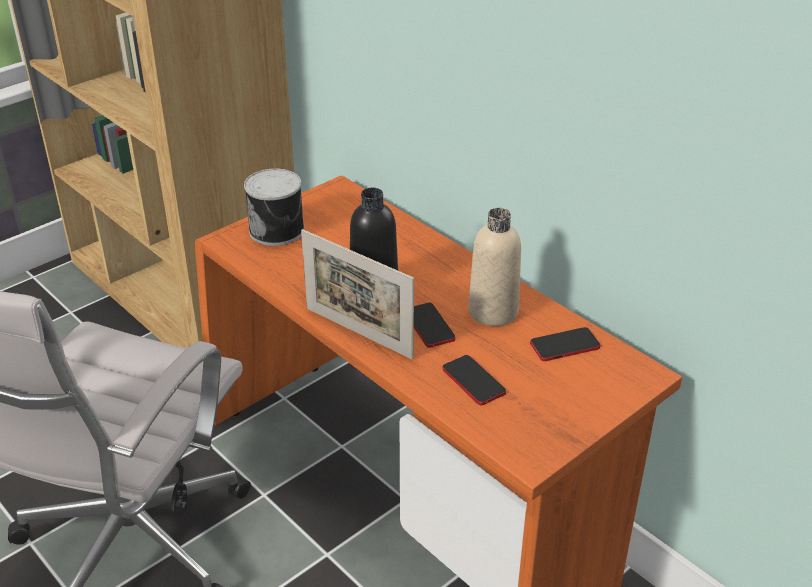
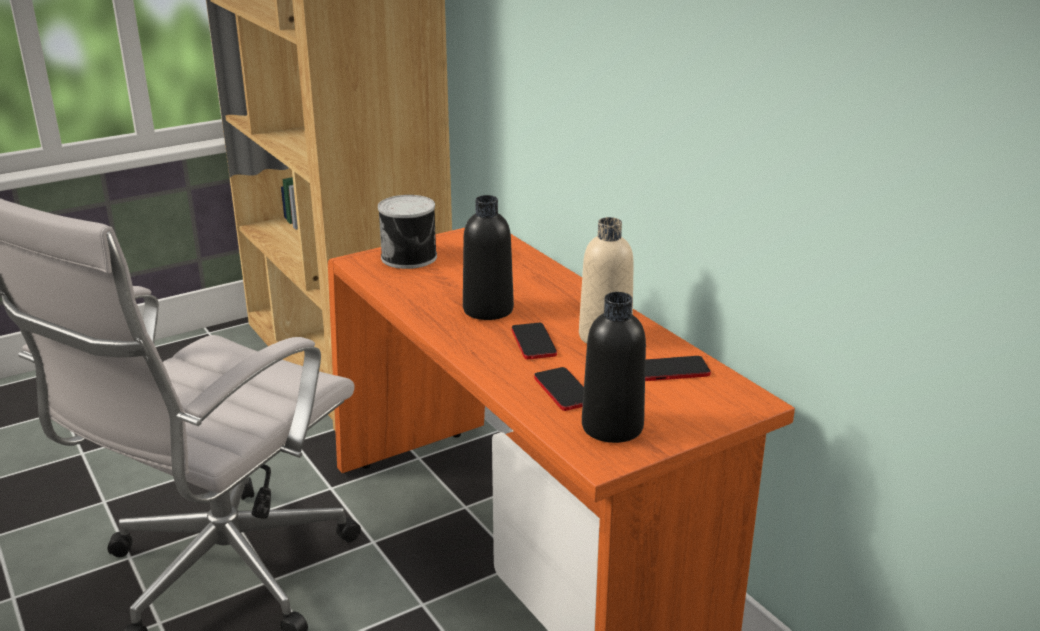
camera: 10 degrees right, 10 degrees down
picture frame [301,229,414,359] -> none
none -> black bottle [582,292,646,443]

